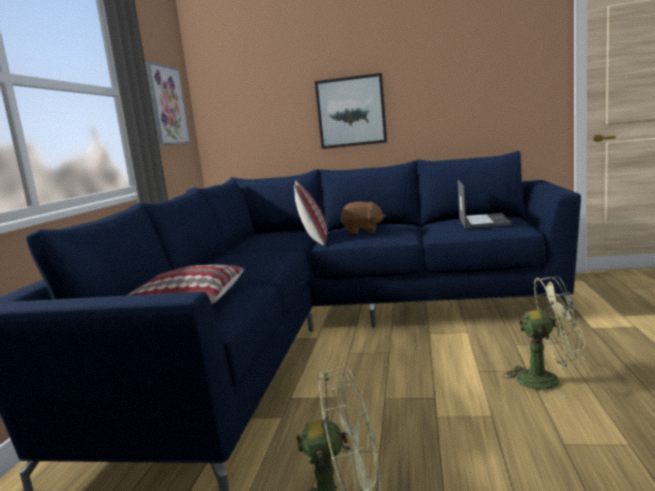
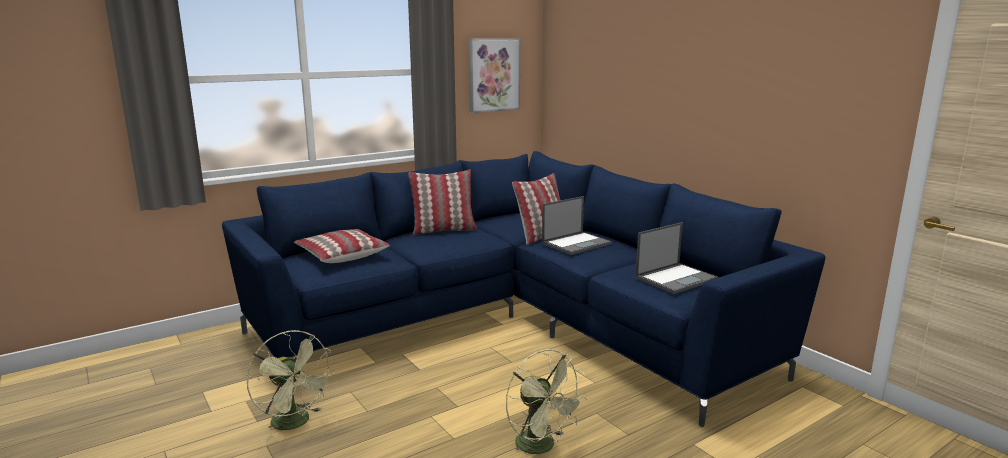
camera: 45 degrees right, 5 degrees up
picture [315,73,387,149] -> none
brown plush toy [340,202,386,234] -> laptop [542,196,612,255]
none -> pillow [409,170,477,235]

